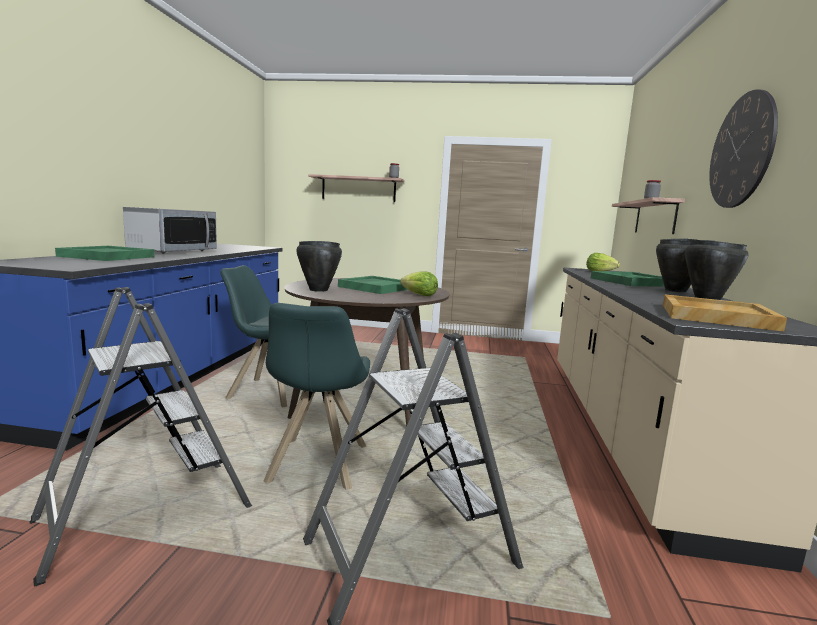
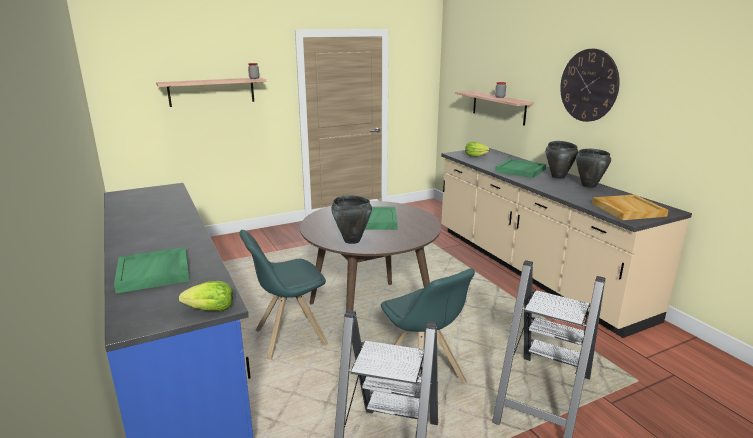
camera: 35 degrees left, 10 degrees up
microwave [123,207,217,254] -> none
lettuce [400,271,438,296] -> lettuce moved to [179,281,233,311]

